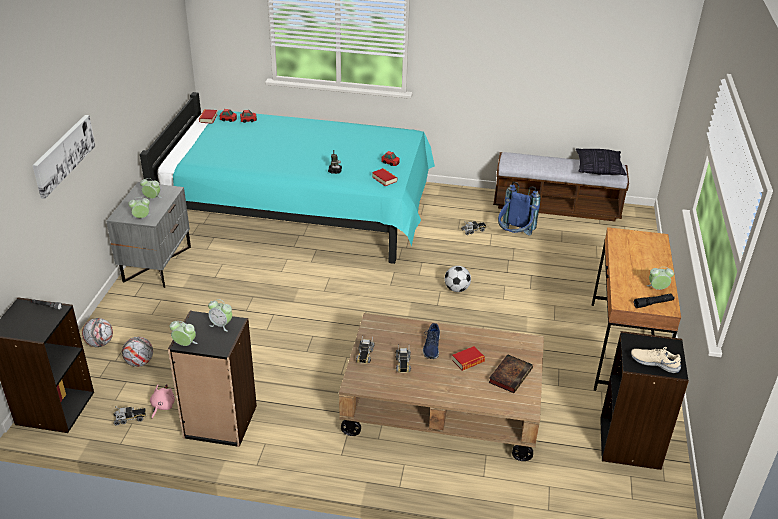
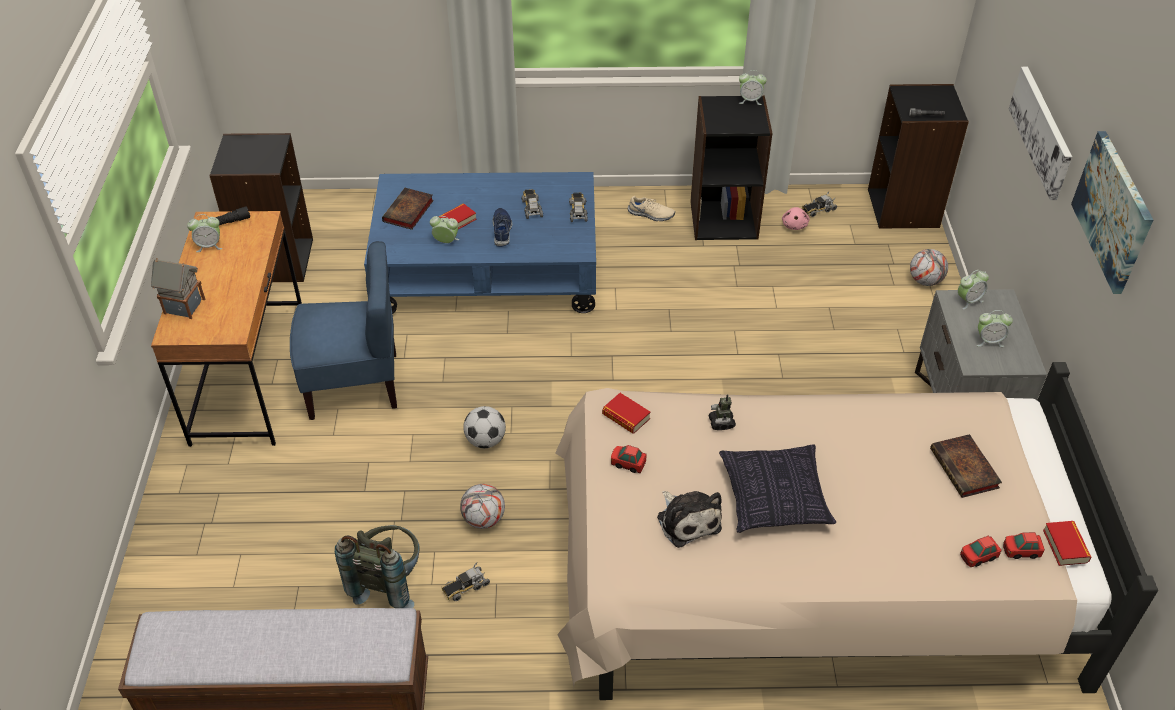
camera: 170 degrees right, 10 degrees up
football [122,337,153,367] -> football moved to [460,484,505,529]
turquoise bed [140,92,435,264] -> beige bed [555,362,1158,700]
alarm clock [208,299,232,332] -> alarm clock moved to [430,216,459,243]
brown coffee table [339,313,544,461] -> blue coffee table [364,172,596,314]
blue backpack [498,182,541,235] -> grey backpack [335,525,419,608]
pillow [576,148,627,176] -> pillow moved to [719,444,836,533]
beige shoe [631,347,681,373] -> beige shoe moved to [628,196,675,221]
none -> toy house [151,258,205,319]
none -> blue chair [290,241,397,420]
none -> plush toy [657,491,722,548]
none -> book [930,434,1002,498]
none -> picture [1071,131,1153,294]

